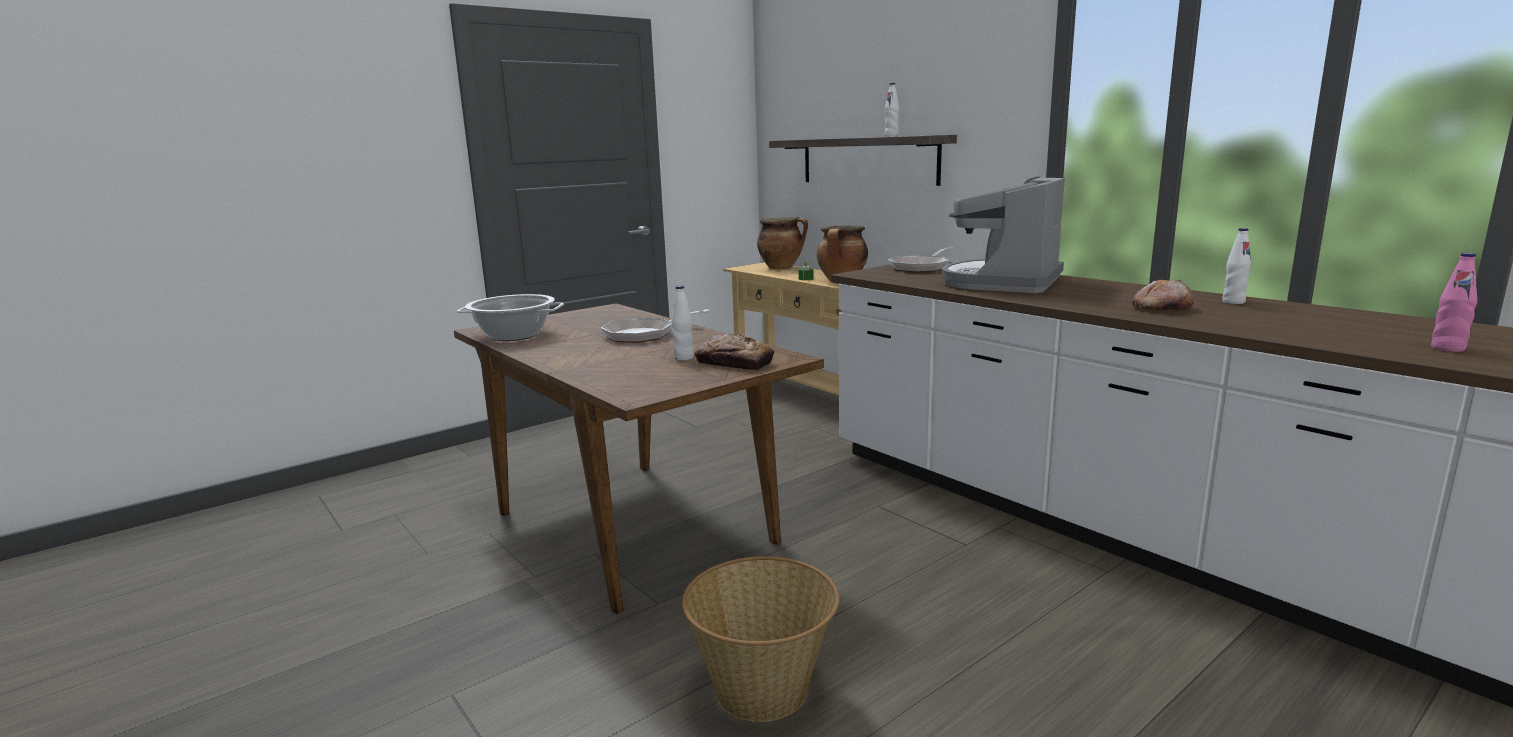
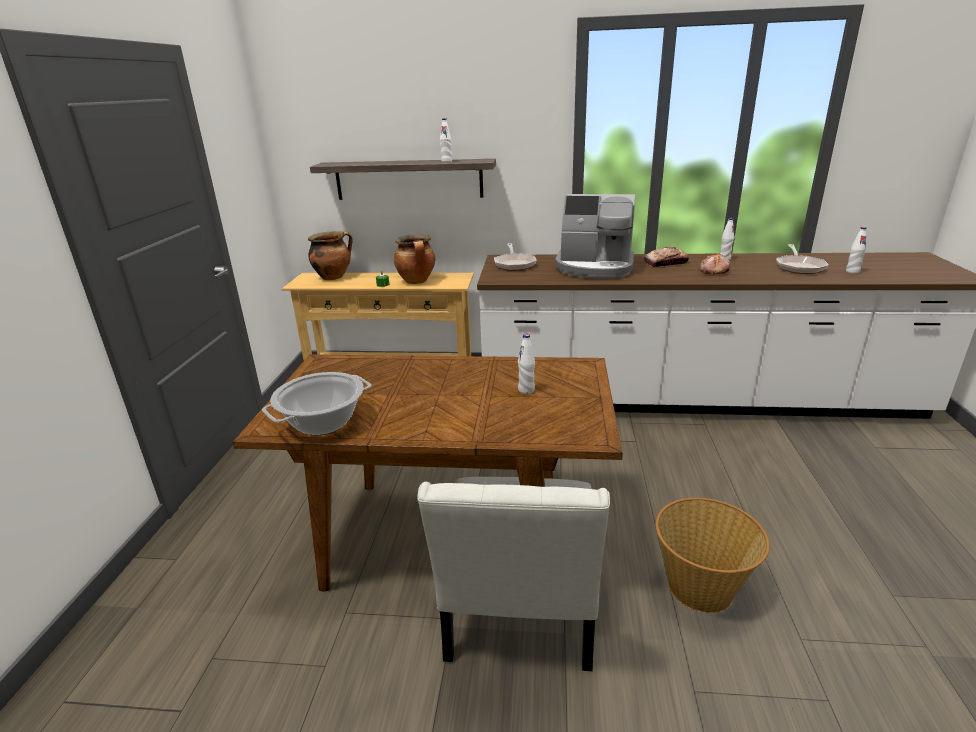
camera: 45 degrees left, 10 degrees up
frying pan [601,309,710,343] -> frying pan moved to [776,244,829,274]
bread [695,334,774,371] -> bread moved to [644,246,689,267]
coffee machine [941,176,1065,293] -> coffee machine turned 60 degrees counterclockwise [555,194,635,279]
pink bottle [1431,253,1477,352] -> white bottle [846,227,867,274]
none -> white chair [417,477,610,671]

